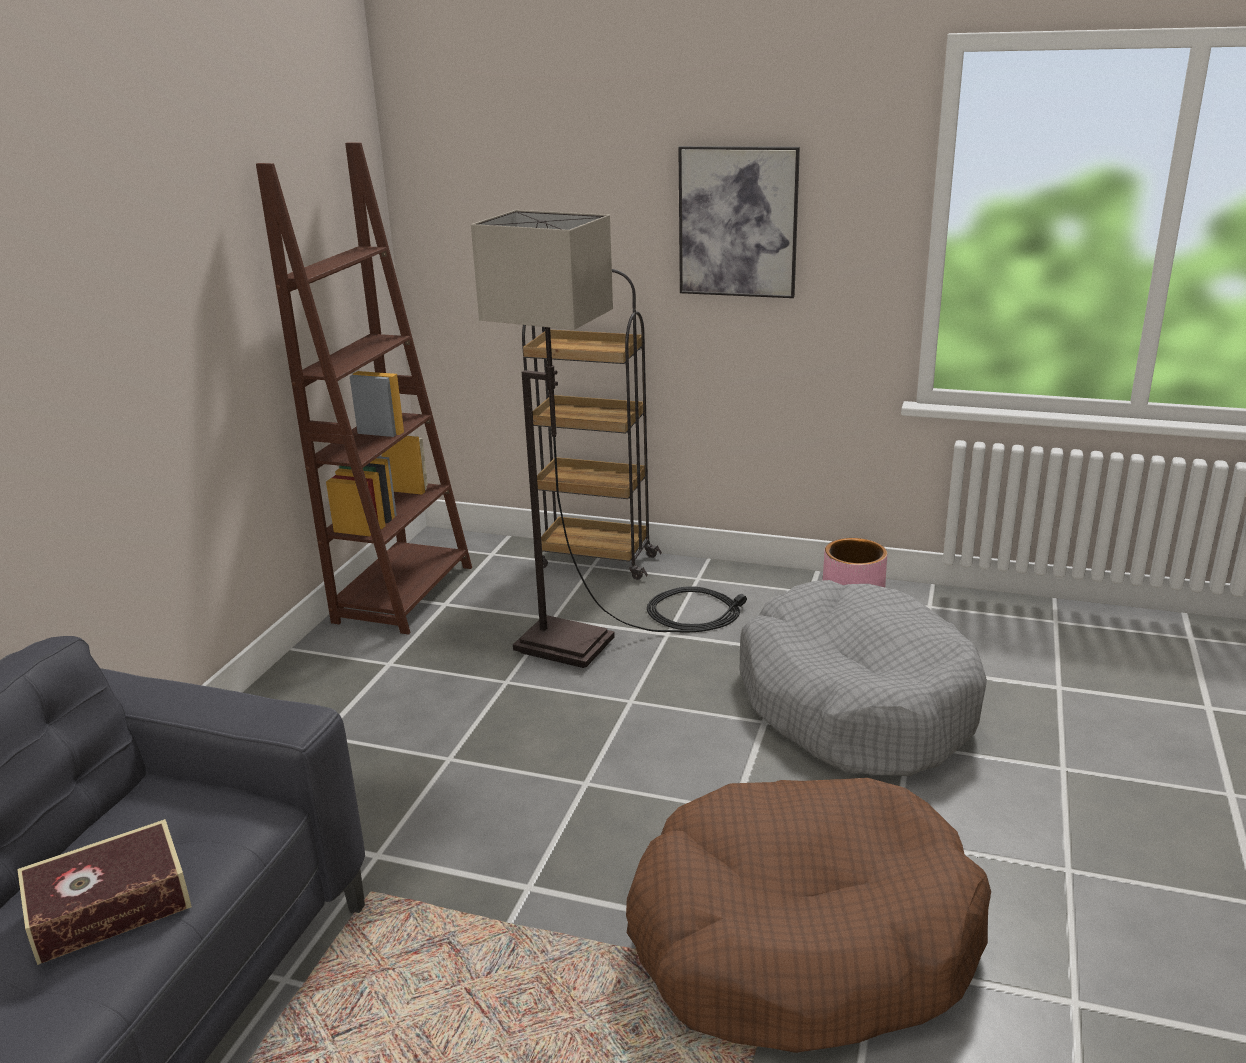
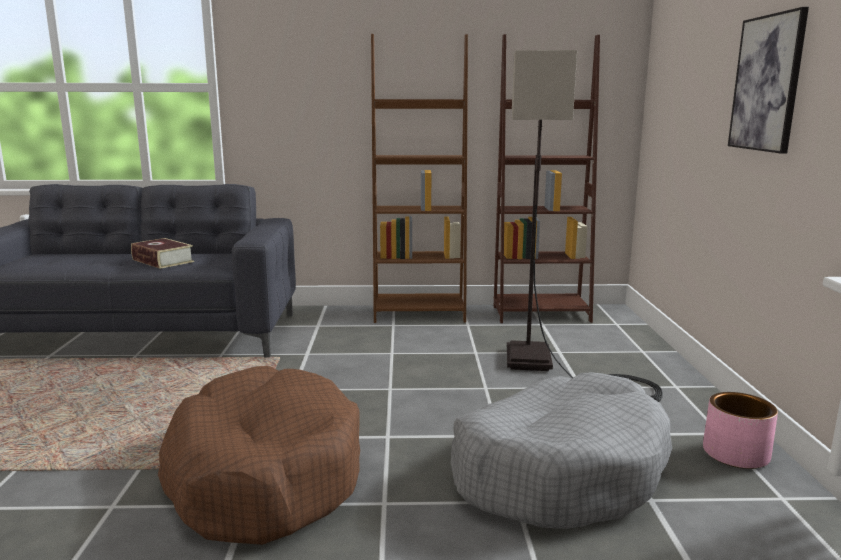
camera: 70 degrees right, 10 degrees down
brown cart [522,269,662,580] -> none
none -> brown bookcase [371,34,468,323]

